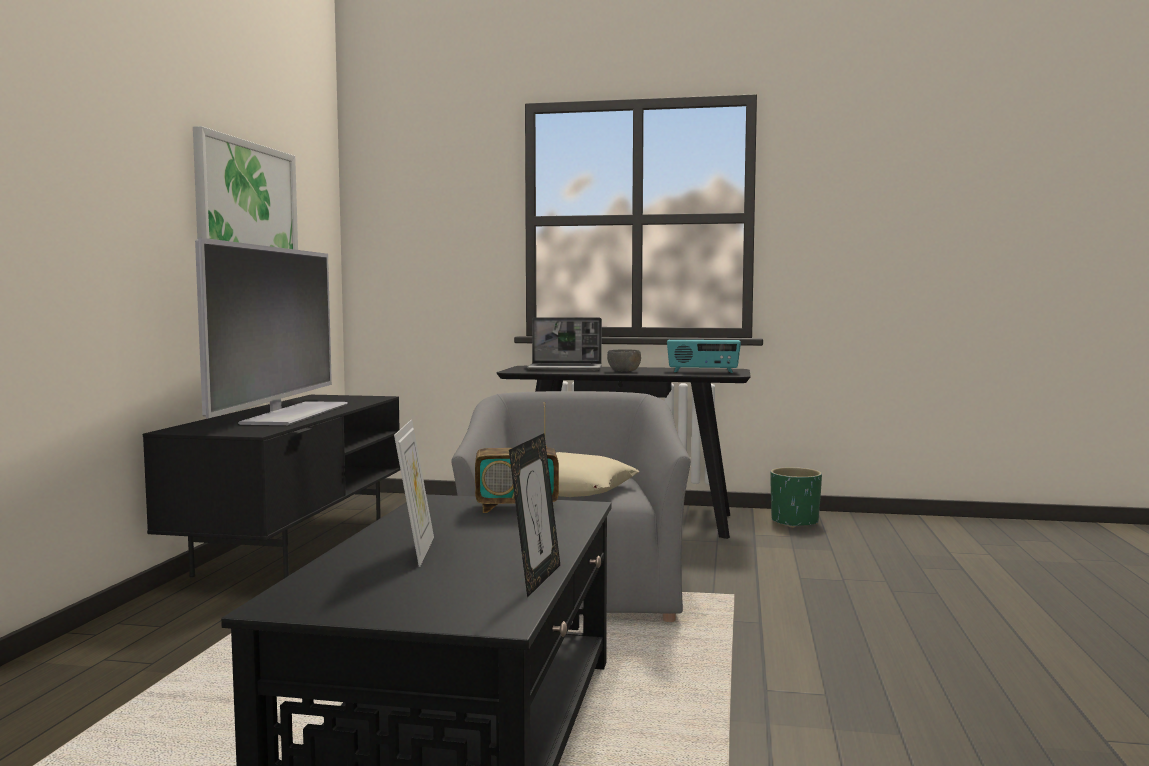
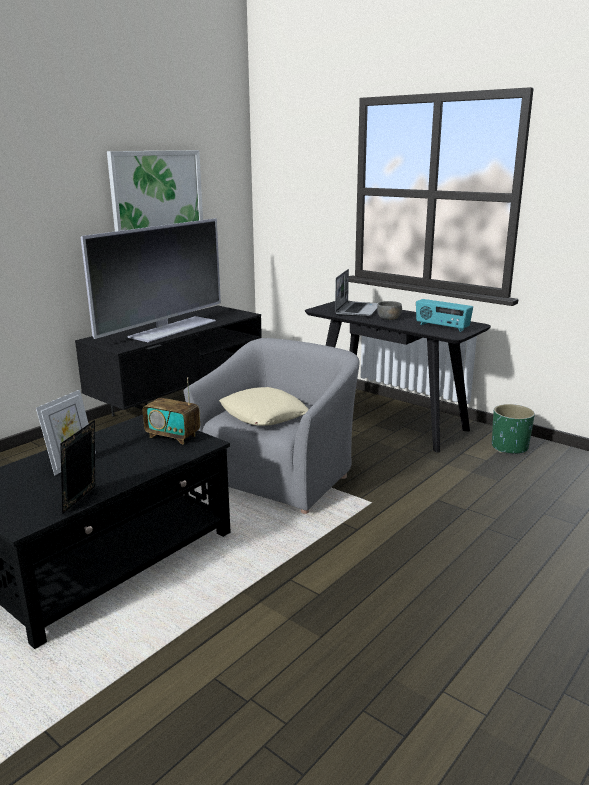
camera: 30 degrees right, 15 degrees up
picture frame [509,433,560,598] -> picture frame turned 150 degrees clockwise [60,420,95,514]
laptop [527,317,602,371] -> laptop turned 105 degrees counterclockwise [335,269,378,317]

